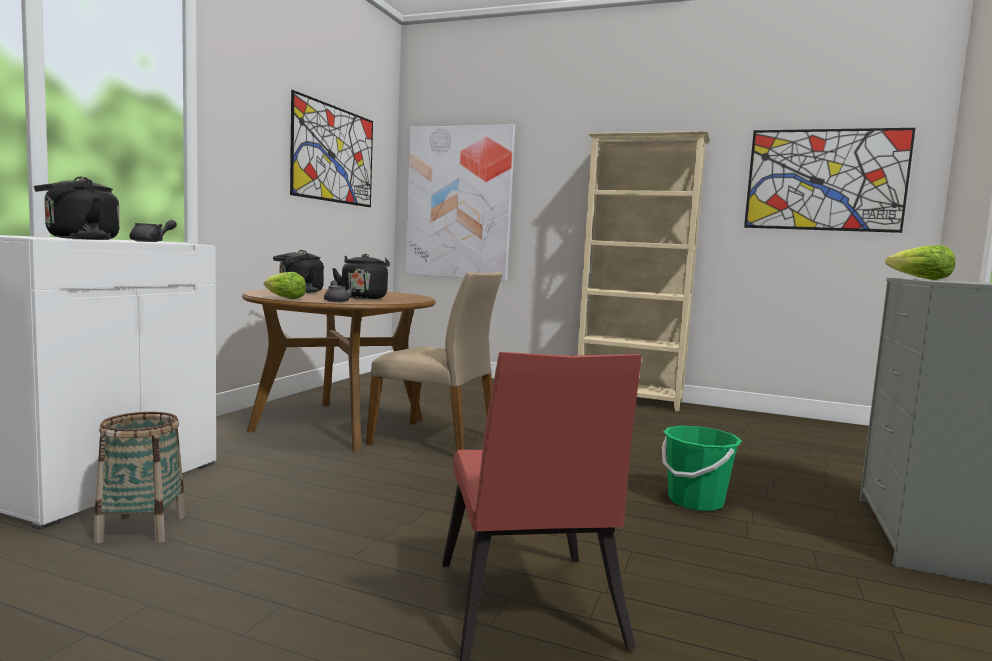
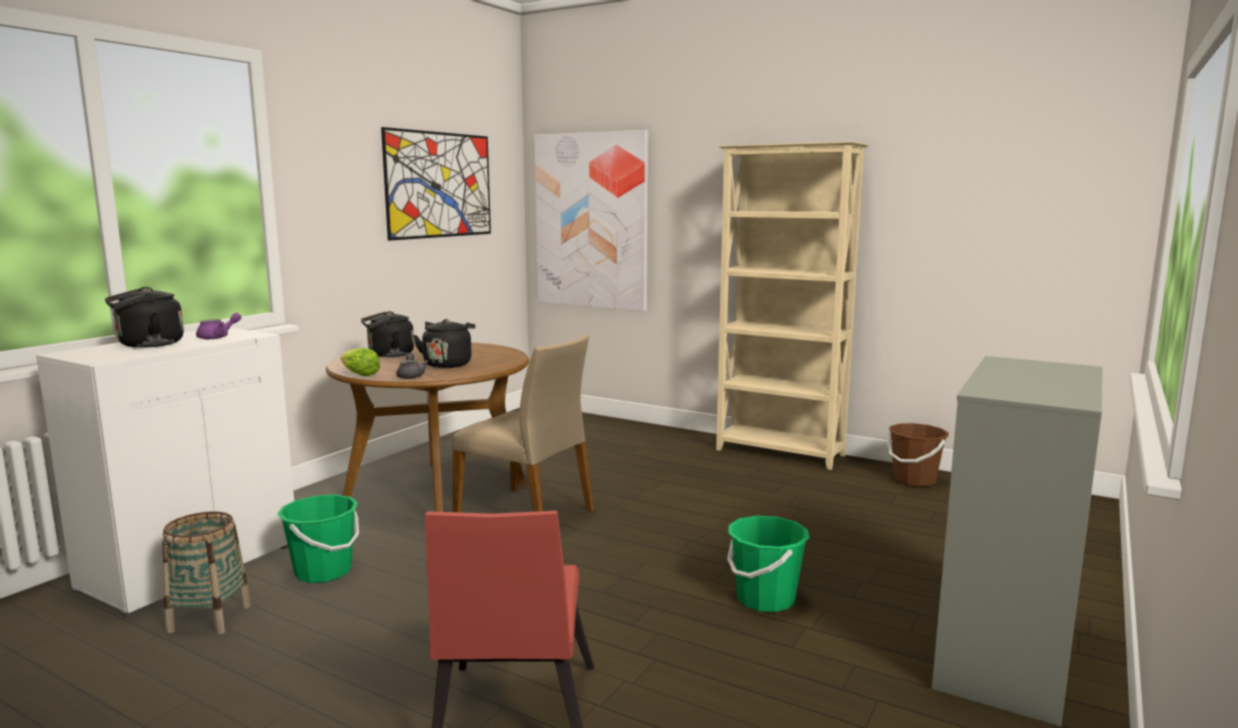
camera: 10 degrees right, 5 degrees up
grey teapot [129,220,177,242] -> purple teapot [196,313,241,339]
picture [744,128,915,233] -> none
lettuce [885,245,955,280] -> none
none -> green bucket [278,494,359,583]
none -> brown bucket [887,423,949,487]

